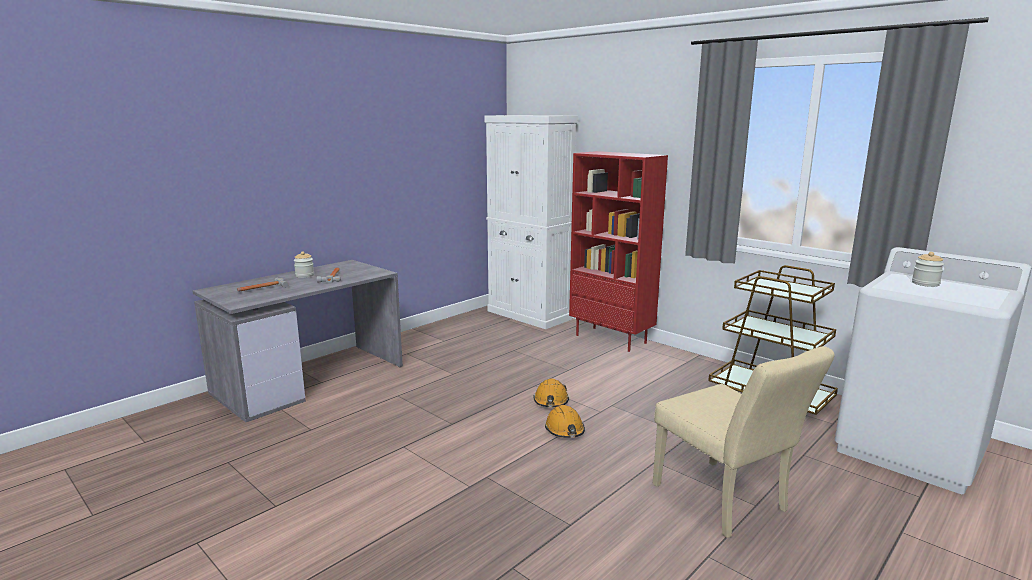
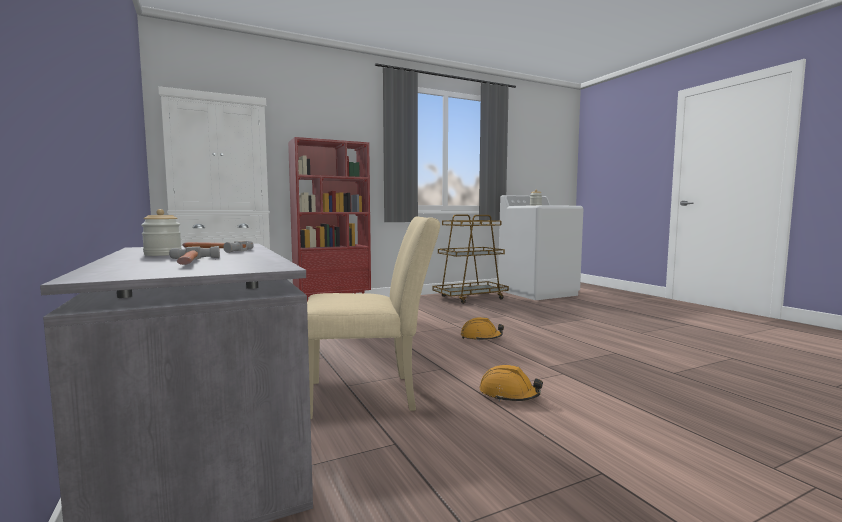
camera: 70 degrees left, 10 degrees down
orange hard hat [534,379,569,407] -> orange hard hat moved to [480,365,543,402]
beige chair [653,346,835,538] -> beige chair moved to [307,217,440,419]

